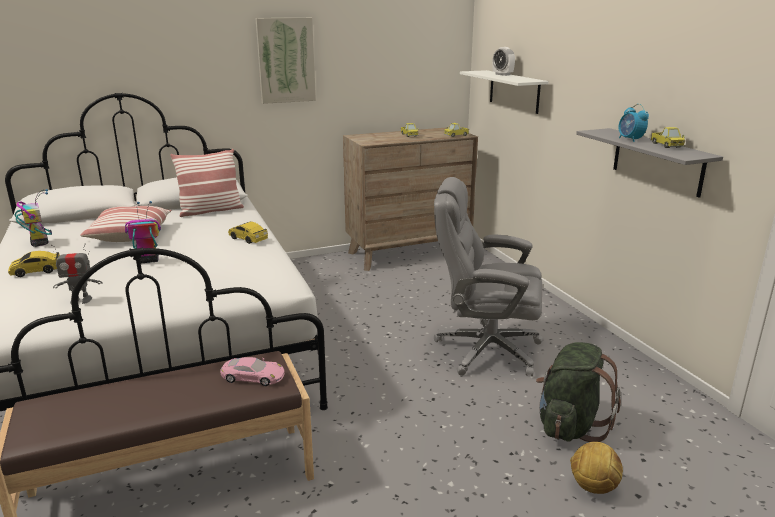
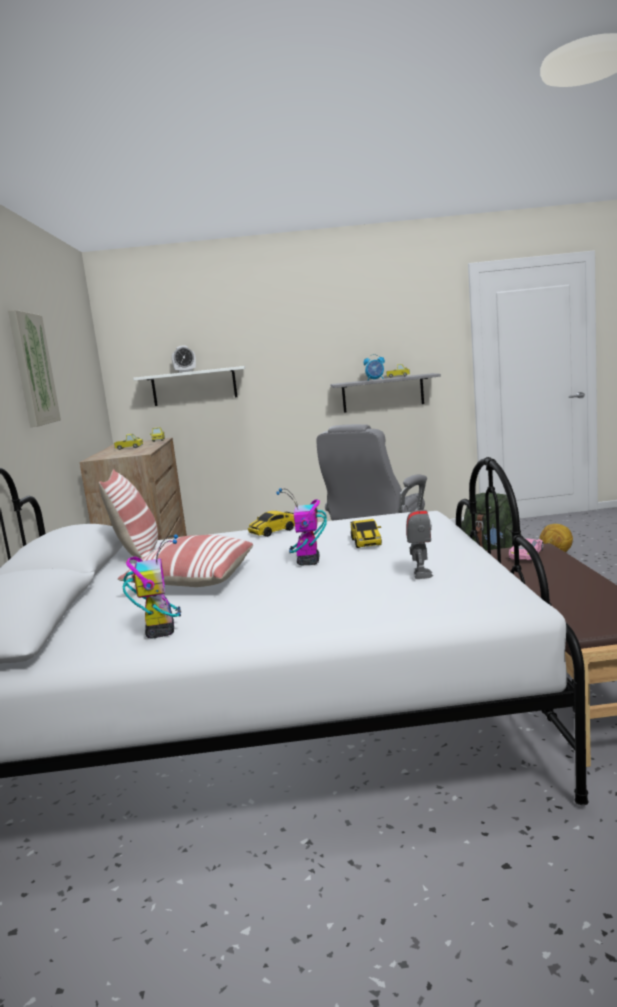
camera: 70 degrees left, 10 degrees down
toy car [8,251,60,277] -> toy car moved to [350,519,382,548]
toy robot [15,189,52,247] -> toy robot turned 90 degrees clockwise [123,534,181,638]

